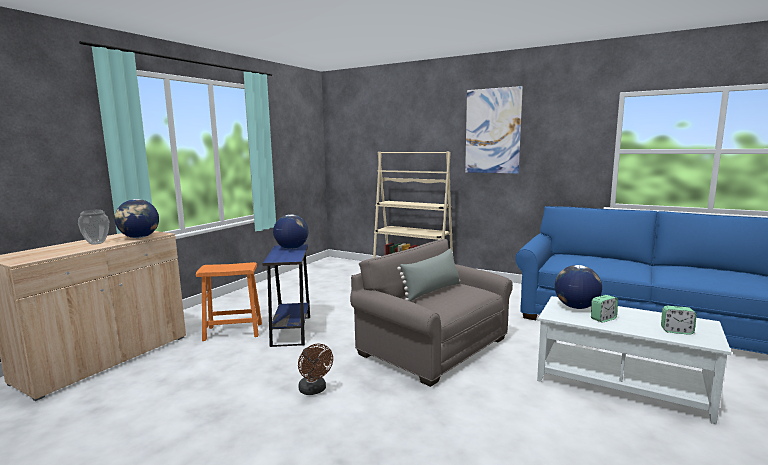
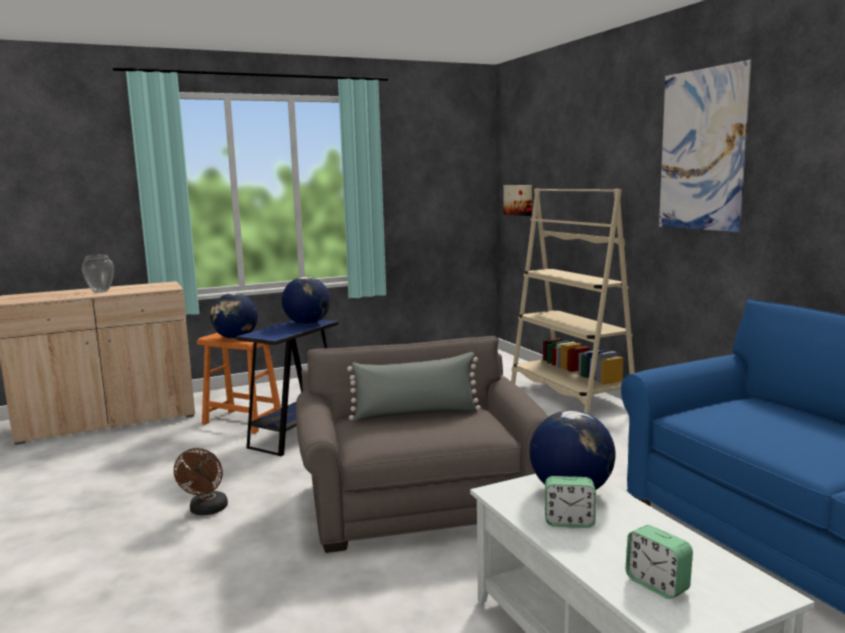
camera: 35 degrees right, 0 degrees up
globe [115,199,159,238] -> globe moved to [210,293,258,339]
none -> picture [503,185,532,216]

